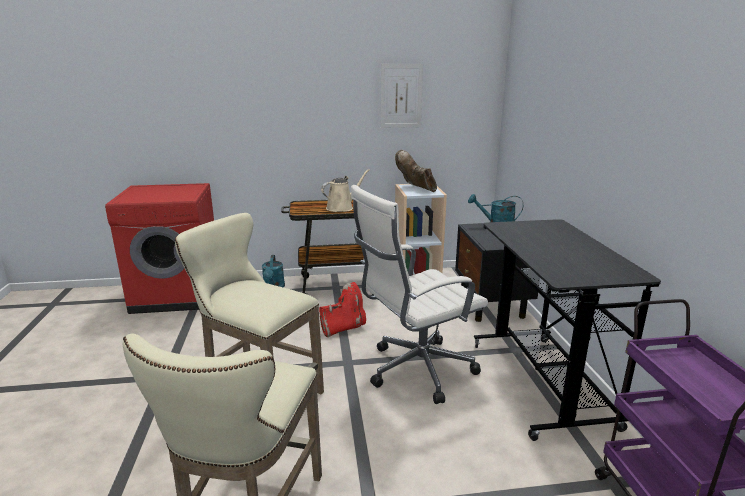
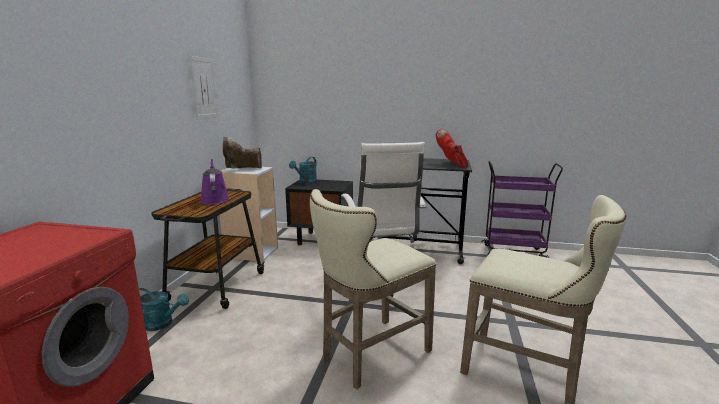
camera: 70 degrees left, 5 degrees down
red boot [319,282,366,337] -> red boot moved to [436,129,468,168]
beige watering can [321,169,370,212] -> purple watering can [200,159,230,205]

